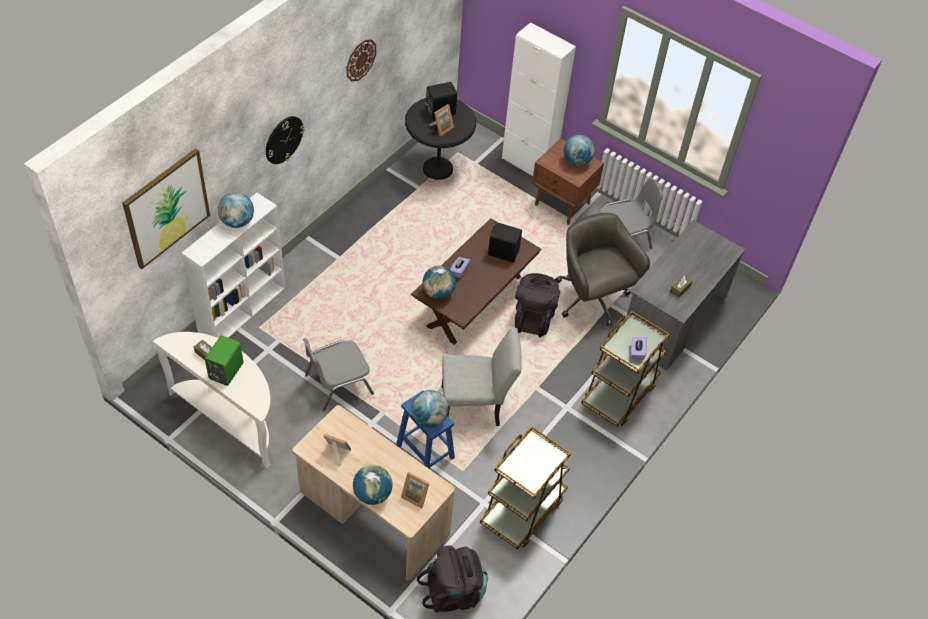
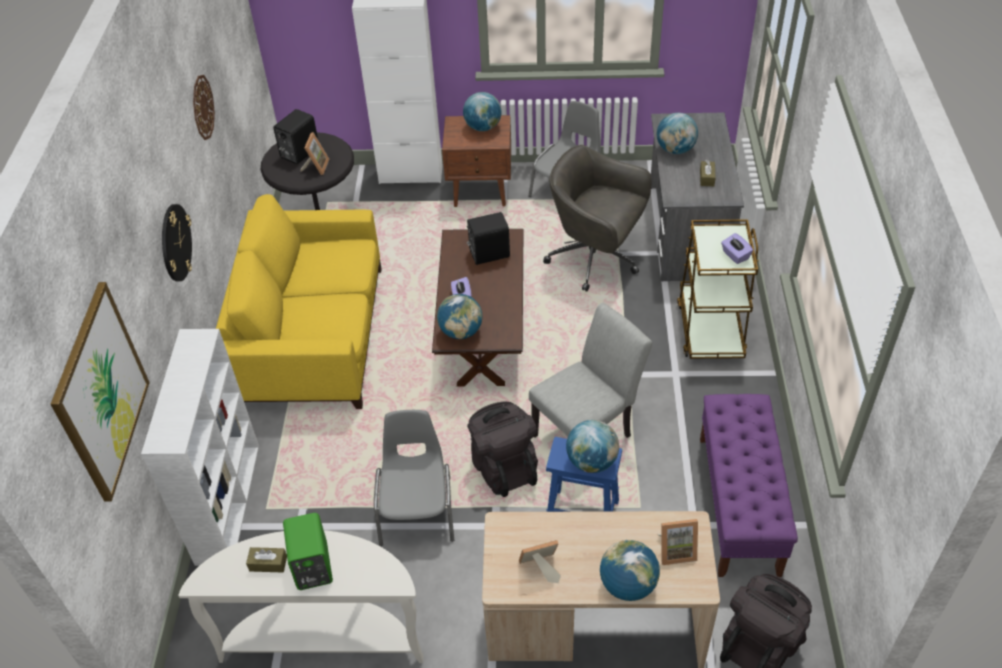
camera: 30 degrees left, 5 degrees down
globe [218,192,254,228] -> globe moved to [657,113,698,154]
grey chair [303,338,374,411] -> grey chair turned 150 degrees clockwise [374,410,454,546]
brown cart [480,426,571,550] -> purple bench [700,394,798,577]
black backpack [515,273,560,337] -> black backpack moved to [467,401,538,497]
none -> yellow sofa [216,194,381,409]

